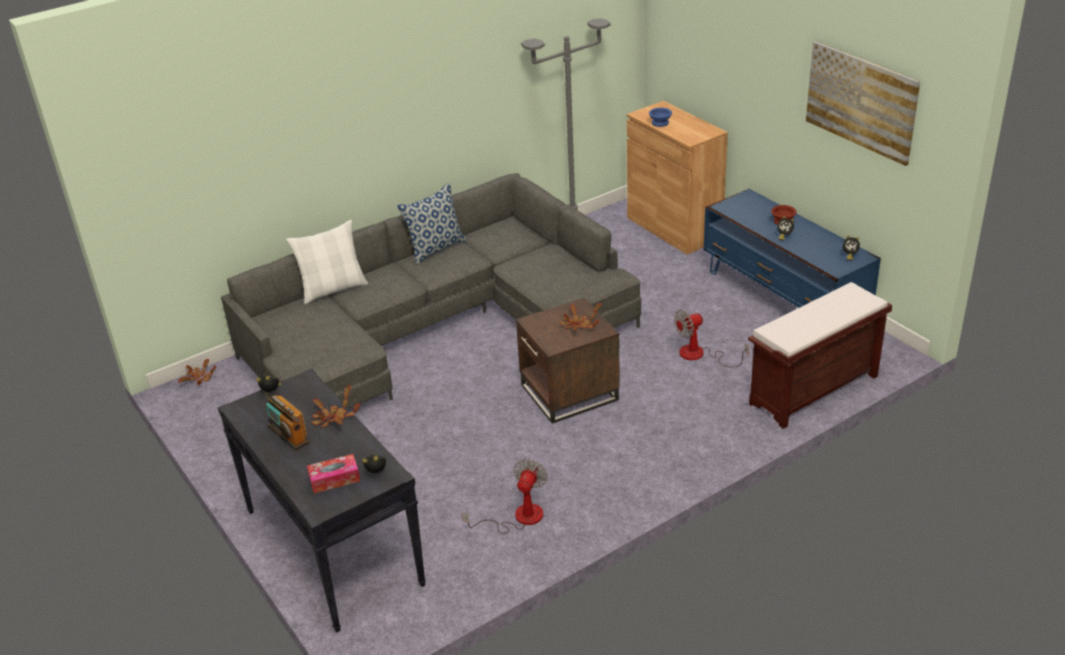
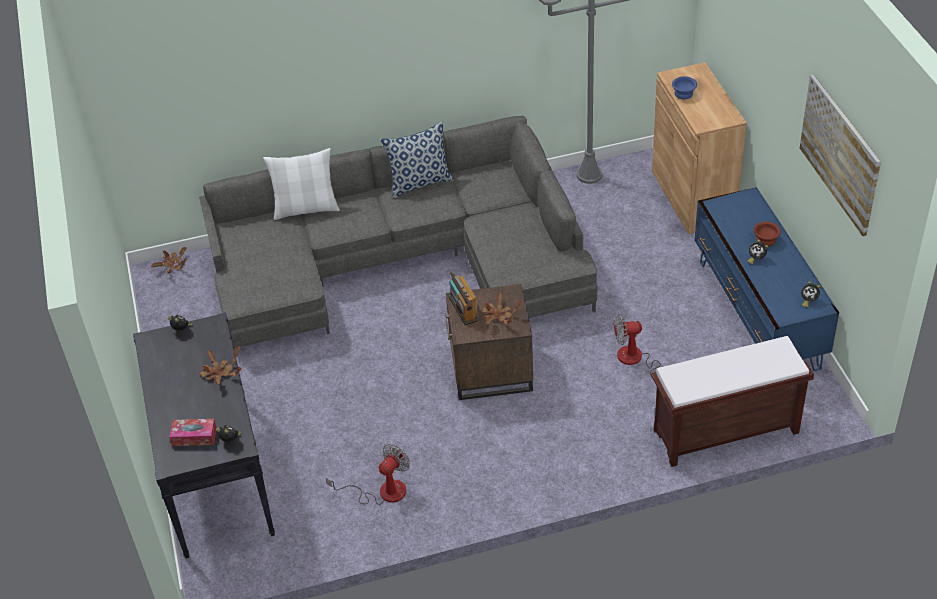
camera: 20 degrees right, 10 degrees up
radio [264,393,310,450] -> radio moved to [449,272,478,325]

